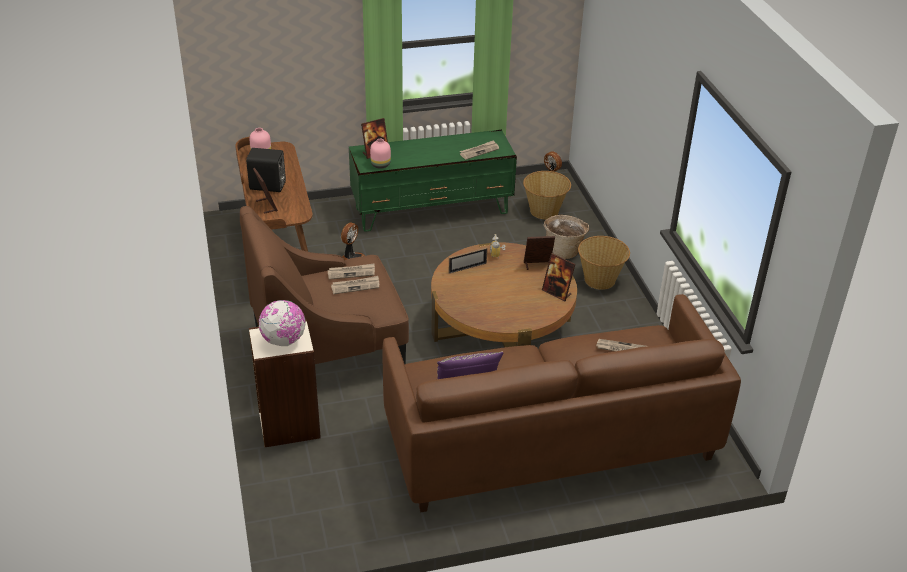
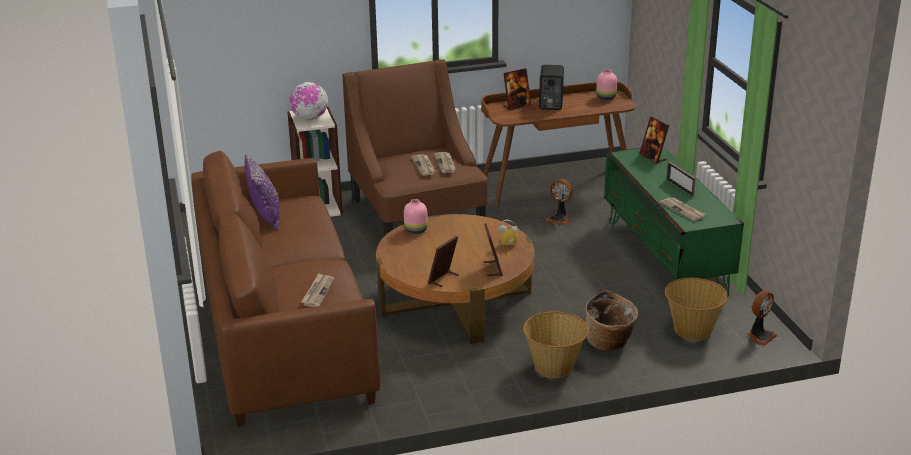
camera: 90 degrees right, 10 degrees down
pink vase [370,139,391,169] -> pink vase moved to [404,199,428,234]
picture frame [449,247,487,274] -> picture frame moved to [667,161,696,197]

